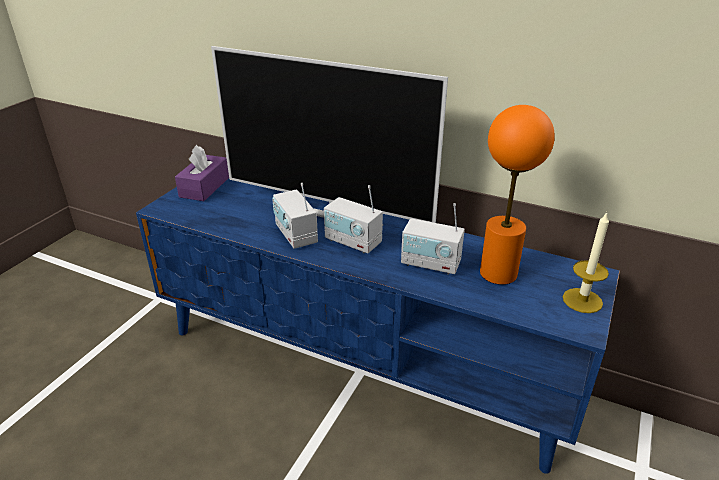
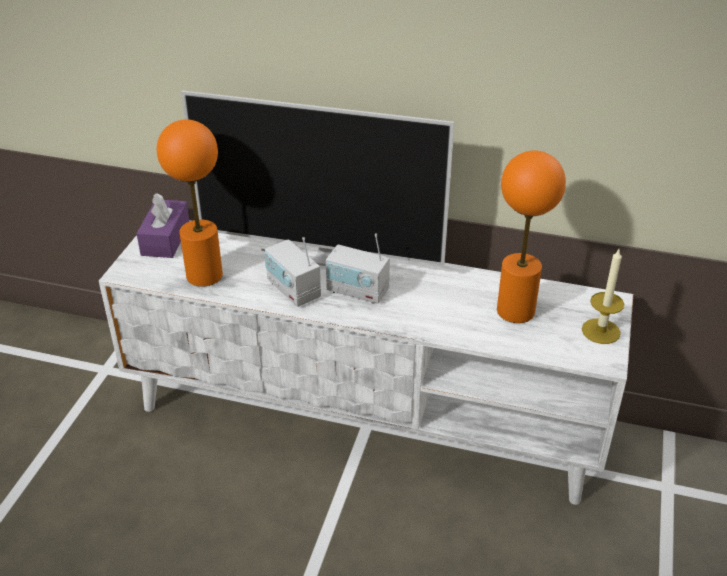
camera: 10 degrees left, 5 degrees up
blue tv stand [136,178,620,474] -> white tv stand [99,220,633,505]
radio [401,203,465,275] -> none
none -> orange table lamp [157,119,223,287]

